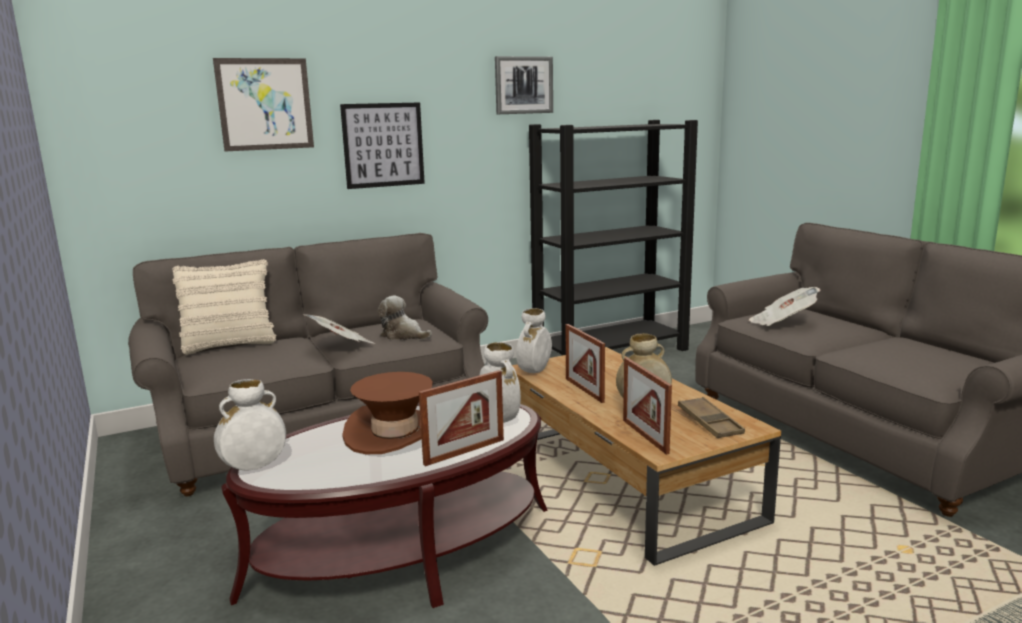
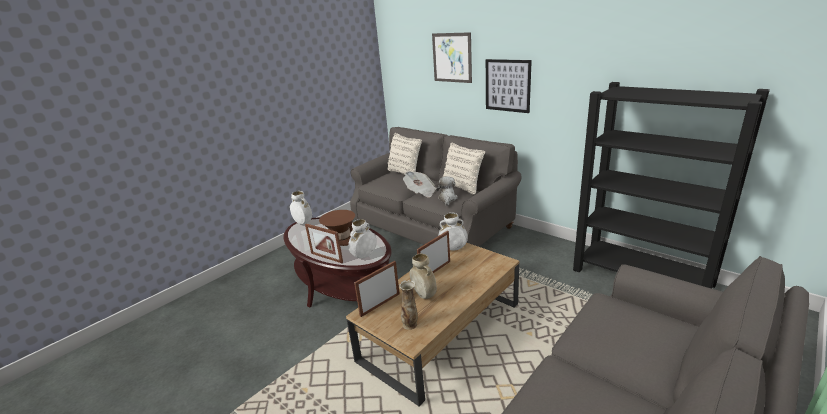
camera: 70 degrees right, 10 degrees up
picture [495,56,553,114] -> none
brown tray [678,397,745,438] -> vase [399,280,418,330]
newspaper [749,287,821,326] -> none
none -> beige pillow [443,142,485,195]

